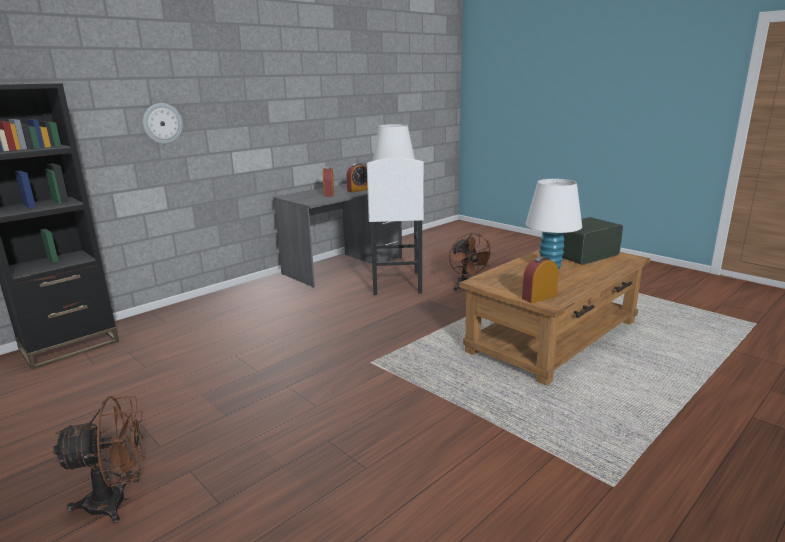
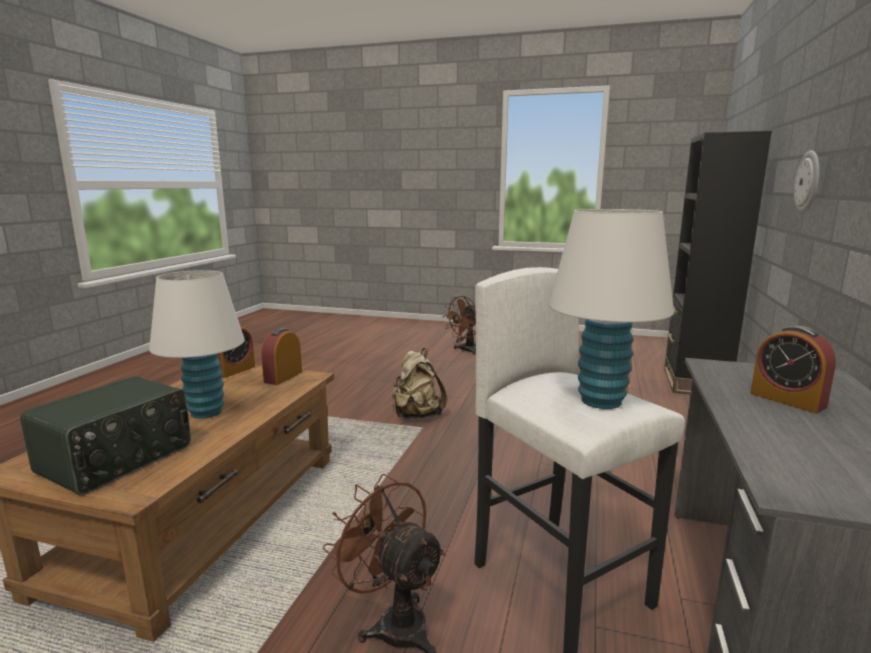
camera: 150 degrees right, 5 degrees down
alarm clock [346,163,367,192] -> alarm clock moved to [261,328,302,385]
none -> beige backpack [392,348,447,419]

